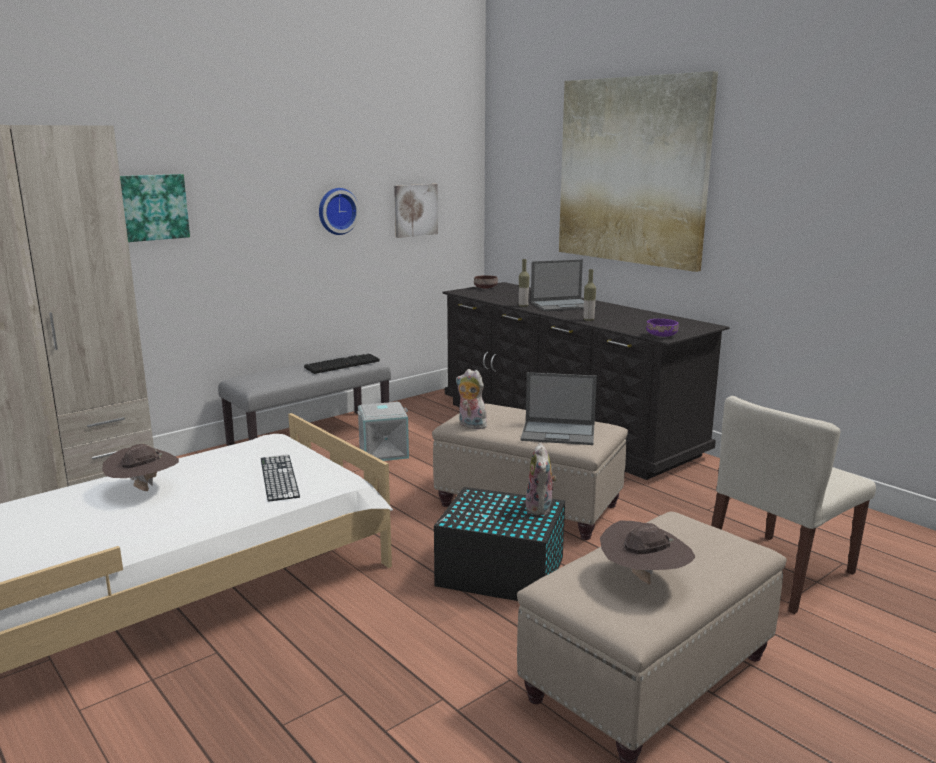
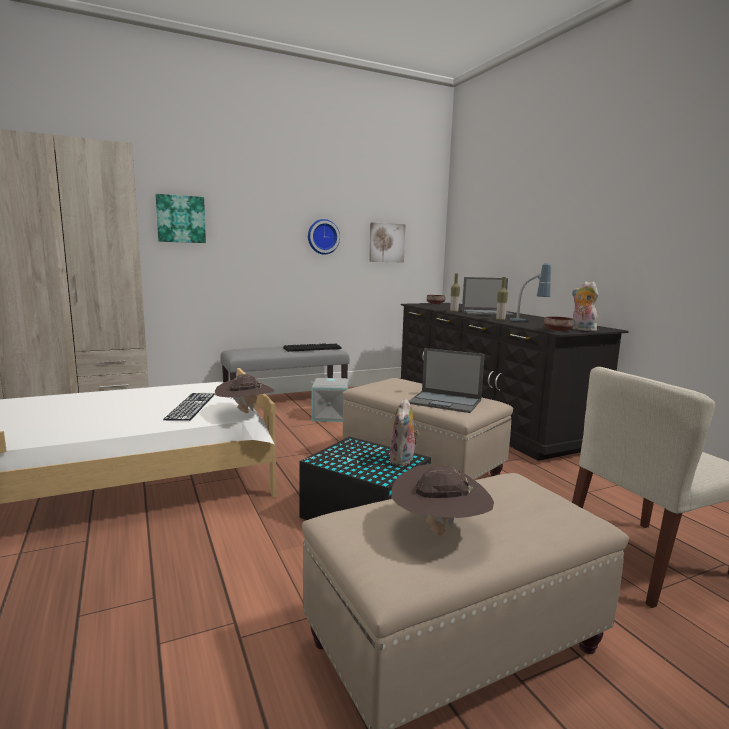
camera: 15 degrees right, 5 degrees down
brown hat [102,444,179,491] -> brown hat moved to [215,374,274,413]
plush toy [456,369,487,429] -> plush toy moved to [572,281,599,331]
picture [559,71,718,272] -> none
purple bowl [646,319,678,337] -> brown bowl [544,316,574,331]
none -> table lamp [510,263,551,321]

